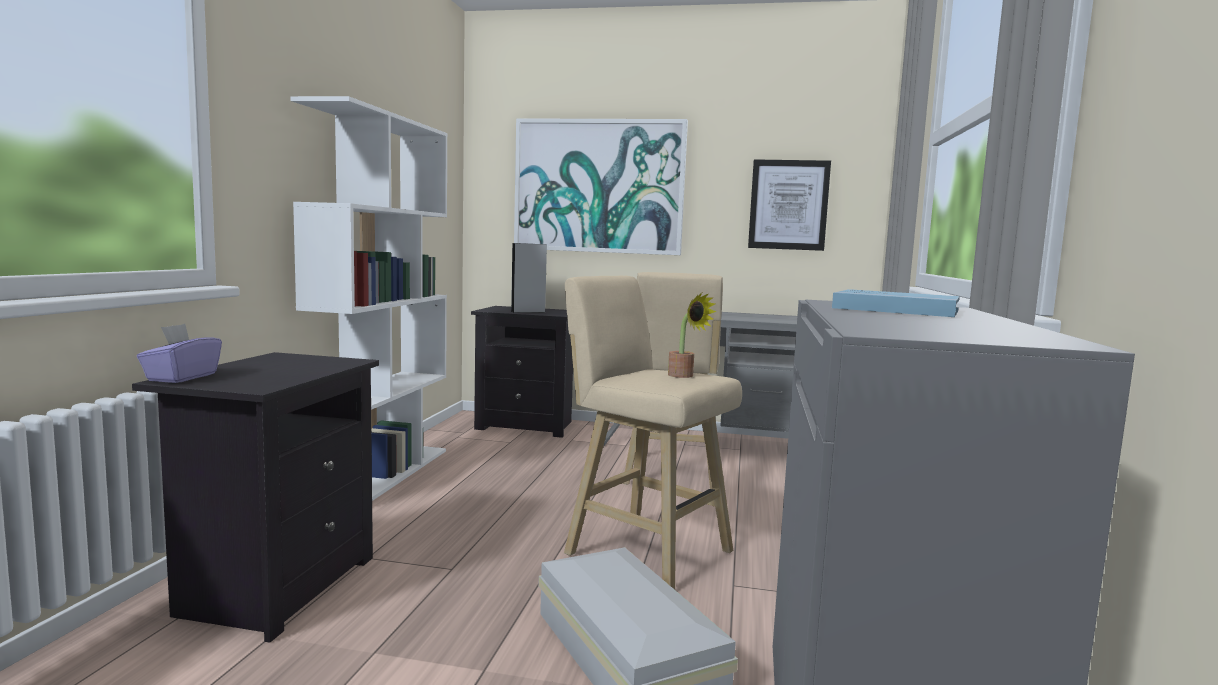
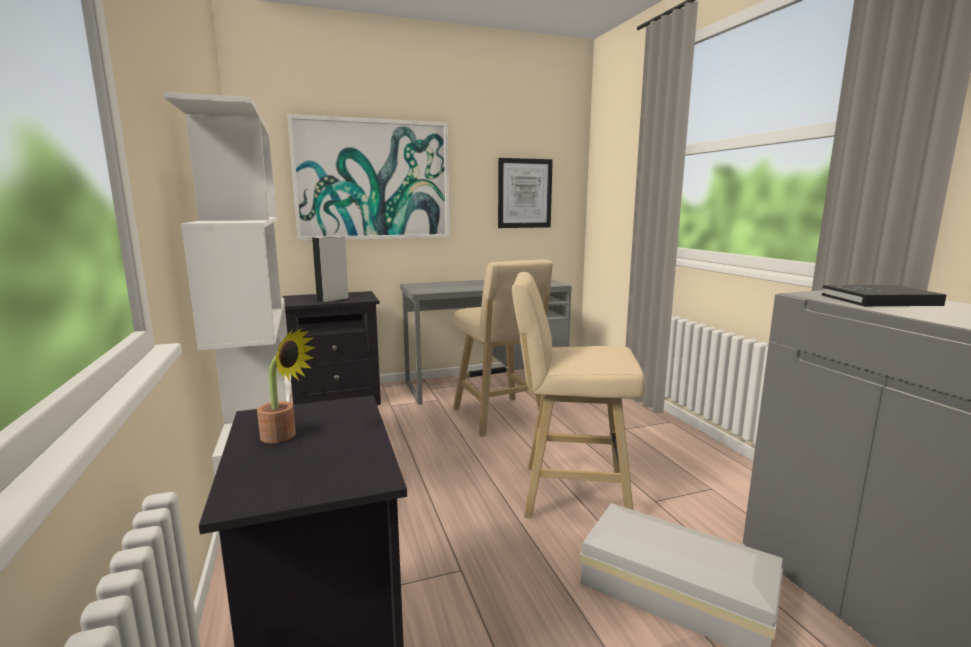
camera: 30 degrees left, 5 degrees up
purple tissue box [137,324,222,383] -> none
potted plant [668,293,716,378] -> potted plant moved to [257,328,316,443]
blue book [832,289,960,317] -> black book [822,285,946,306]

